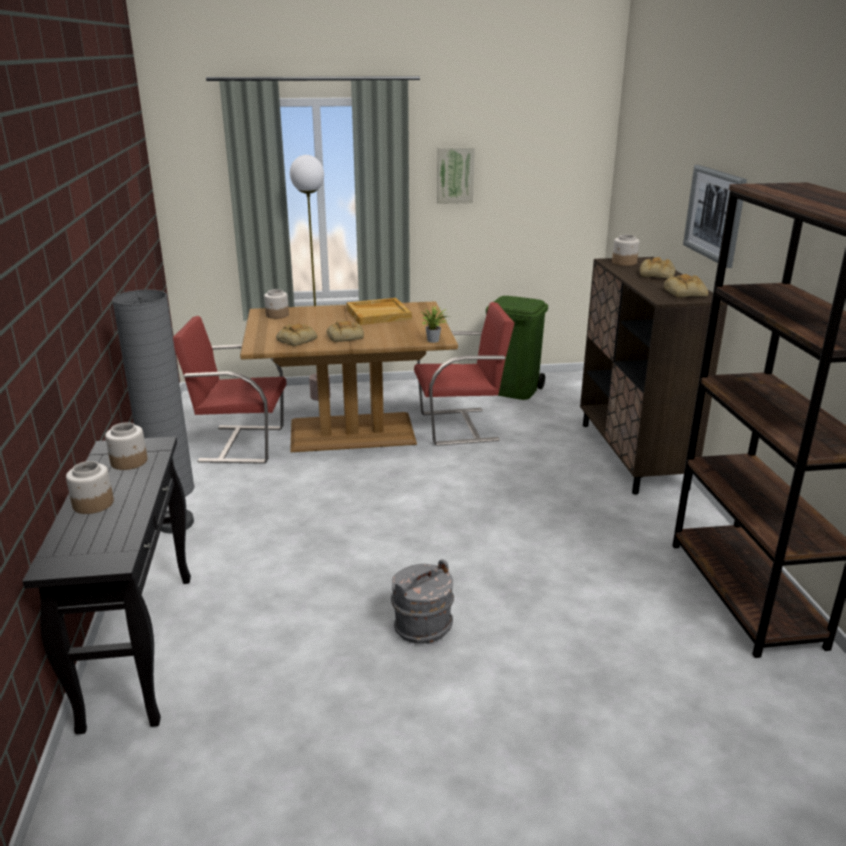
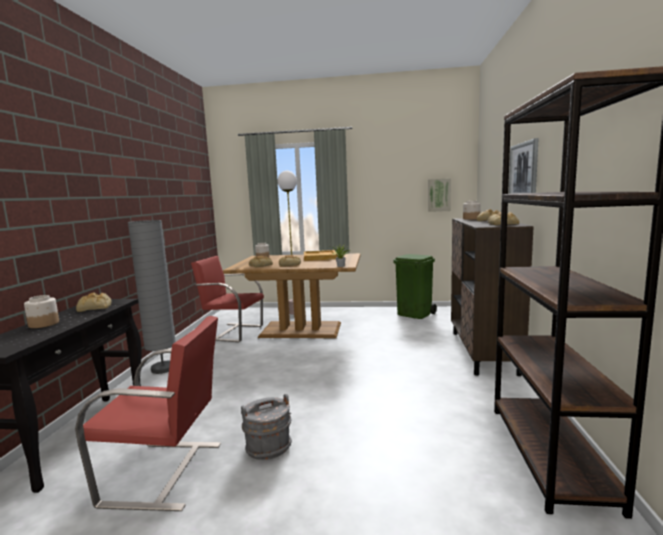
camera: 15 degrees right, 15 degrees down
jar [105,423,147,470] -> bread [76,292,112,312]
red chair [414,302,515,446] -> red chair moved to [75,316,221,511]
picture [437,147,475,204] -> picture moved to [428,178,451,212]

